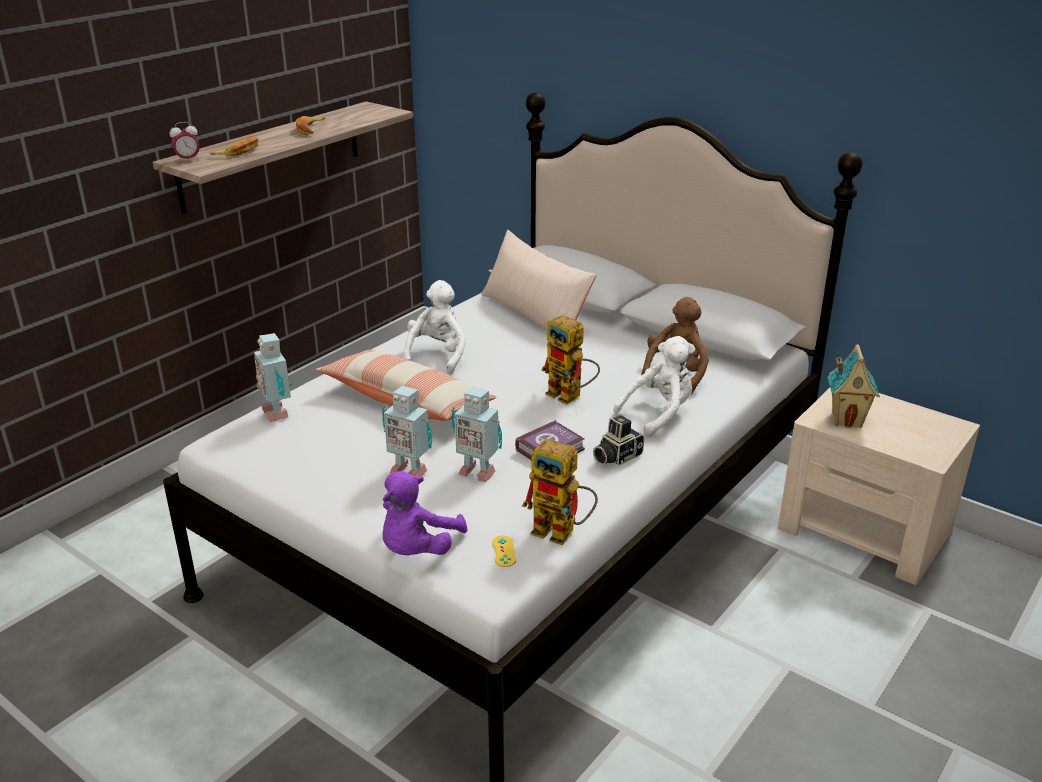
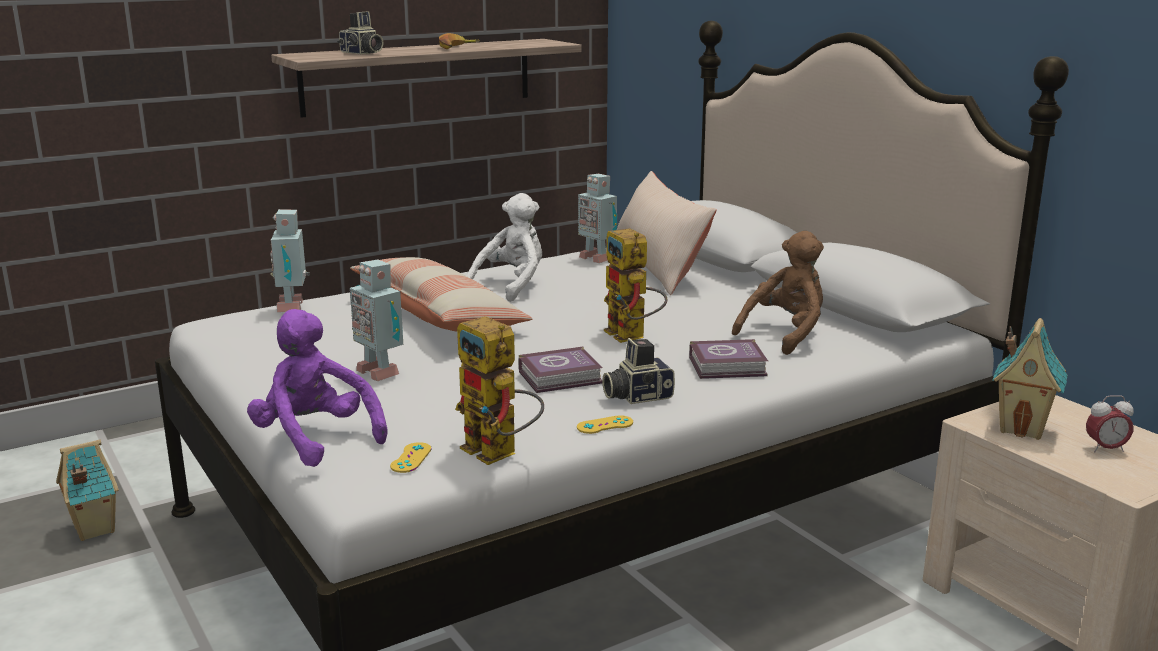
camera: 20 degrees right, 10 degrees down
alarm clock [170,122,199,161] -> alarm clock moved to [1086,395,1134,452]
banana [209,136,258,156] -> camera [337,11,383,54]
purple plush toy [383,471,468,556] -> purple plush toy turned 90 degrees clockwise [247,309,387,467]
toy robot [452,387,502,482] -> toy robot moved to [578,174,617,263]
white plush toy [613,336,695,438] -> book [689,339,768,379]
none -> toy house [56,440,119,541]
none -> yellow game controller [577,415,633,434]

